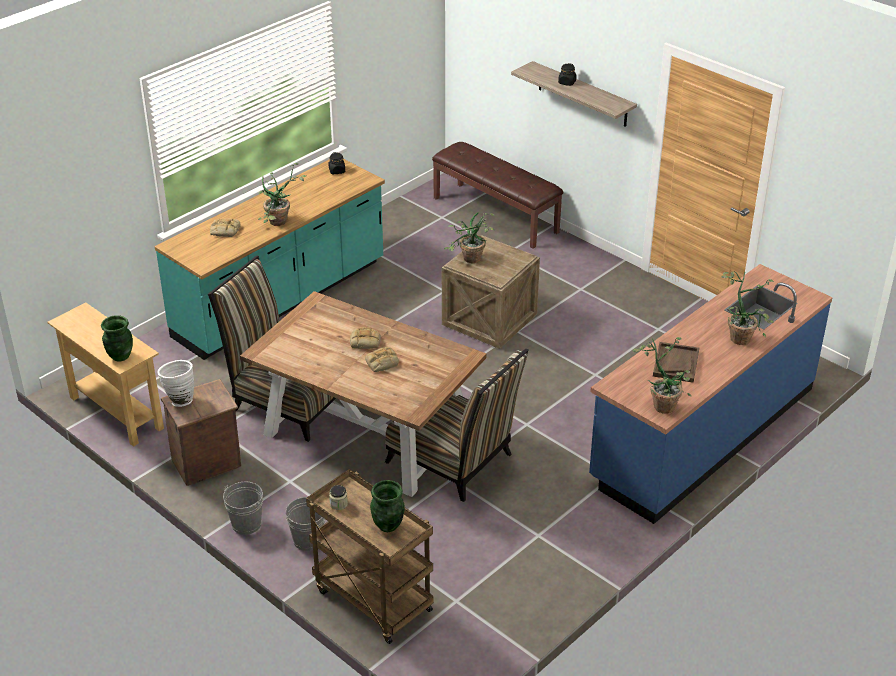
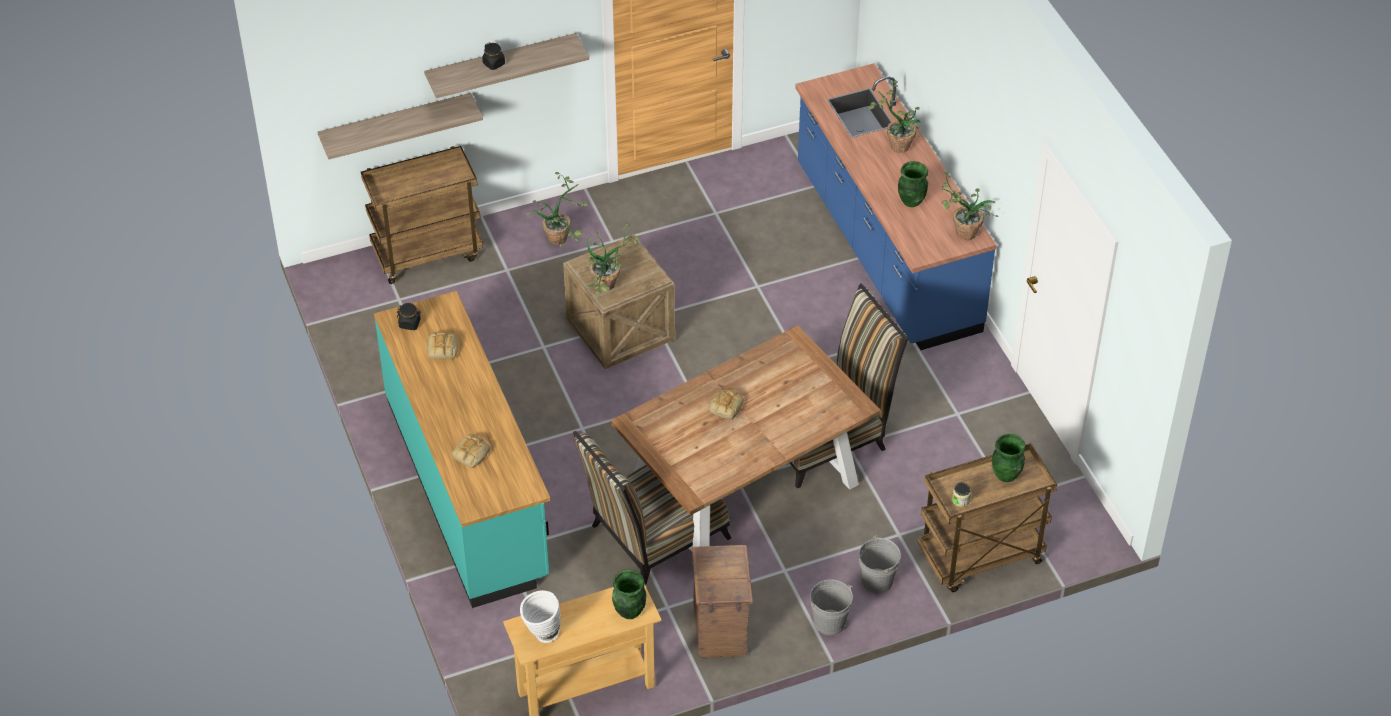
camera: 65 degrees left, 10 degrees up
white vase [157,360,194,407] -> white vase moved to [520,590,561,643]
potted plant [258,163,306,226] -> potted plant moved to [527,172,588,247]
bread [365,347,399,372] -> bread moved to [427,331,458,359]
brown bench [432,142,564,249] -> brown cart [361,146,483,284]
brown tray [653,342,699,383] -> green vase [898,161,928,207]
none -> shelf [318,93,483,159]

